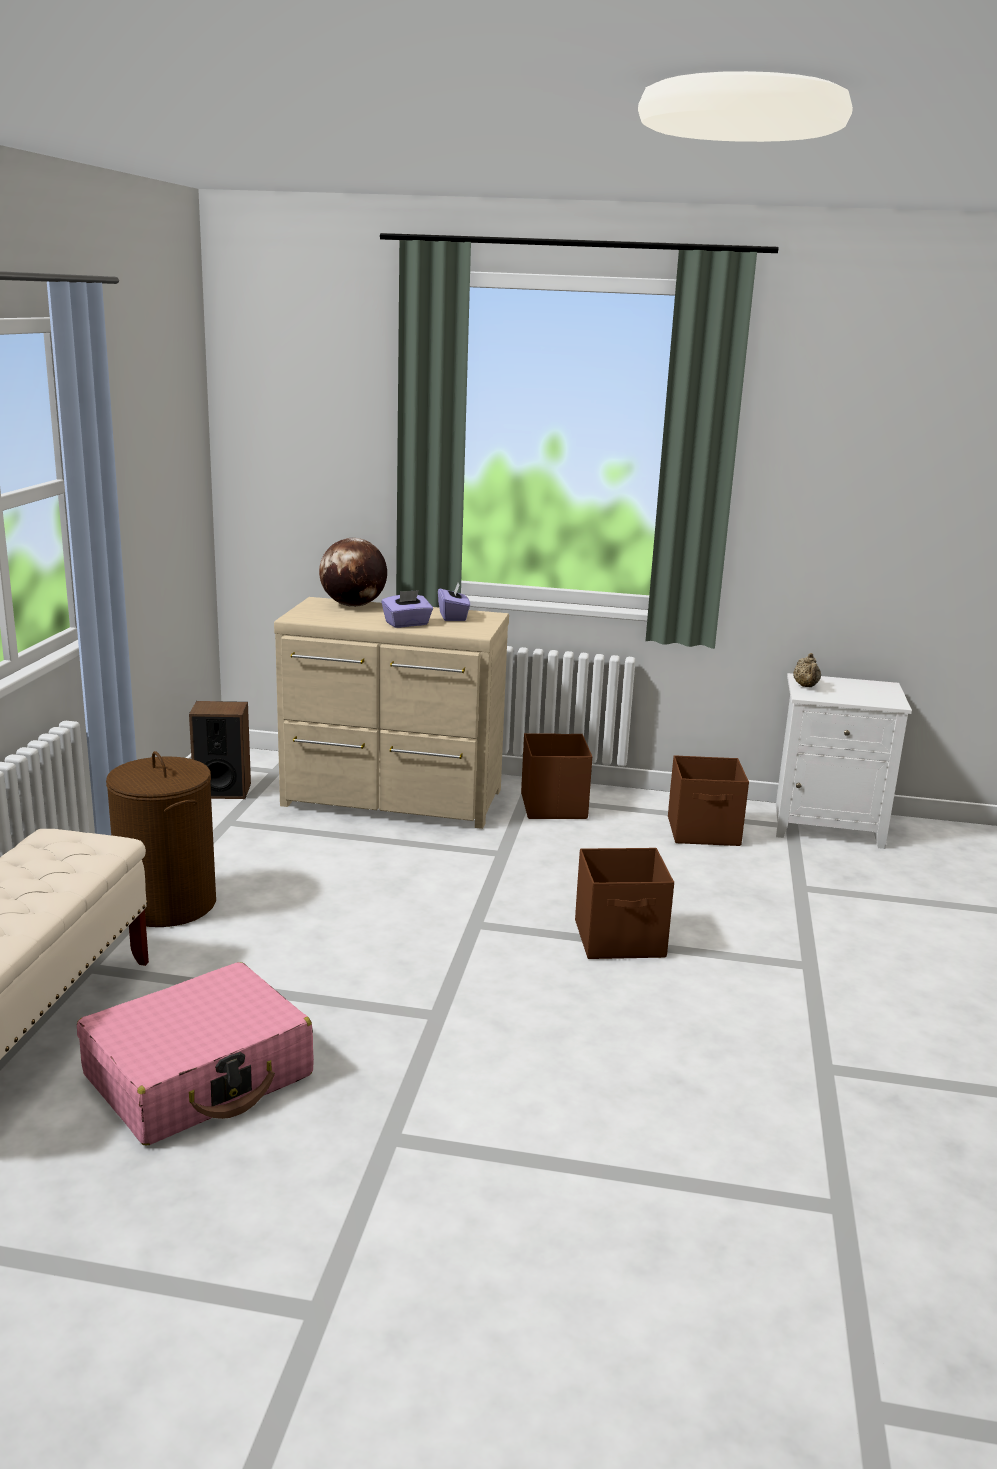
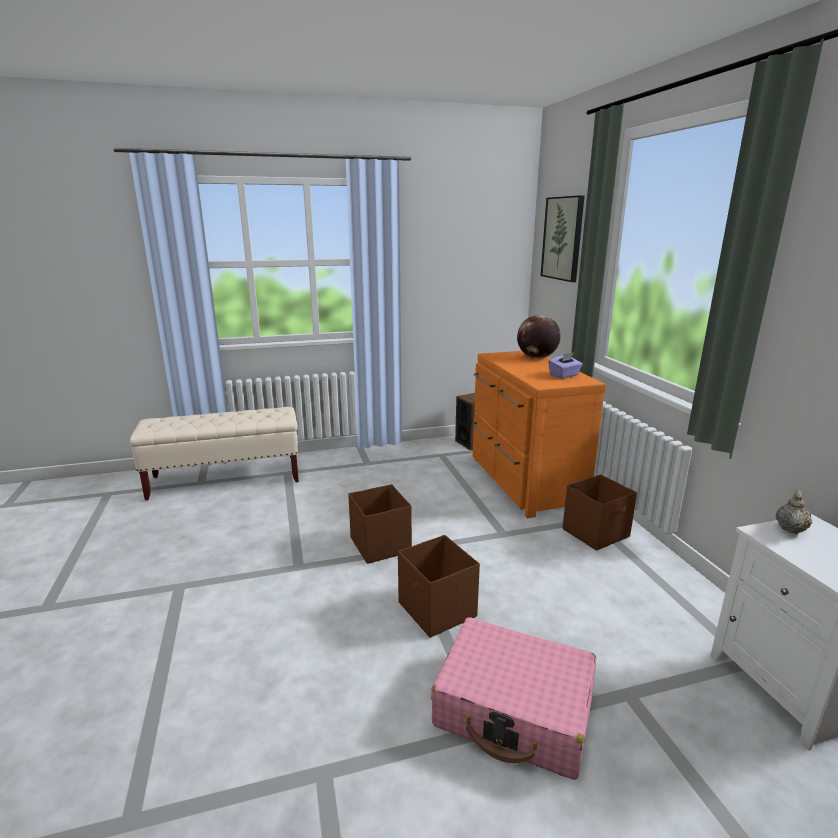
camera: 65 degrees right, 0 degrees up
pink suitcase [77,962,314,1146] -> pink suitcase moved to [431,617,596,780]
brown laundry basket [106,751,216,927] -> none
beige dresser [274,597,509,829] -> orange dresser [472,351,606,518]
purple tissue box [381,590,433,628] -> none
brown storage box [668,755,749,846] -> brown storage box moved to [348,484,412,564]
beige teapot [793,653,821,687] -> beige teapot turned 150 degrees clockwise [776,490,812,534]
none -> picture [541,195,585,282]

